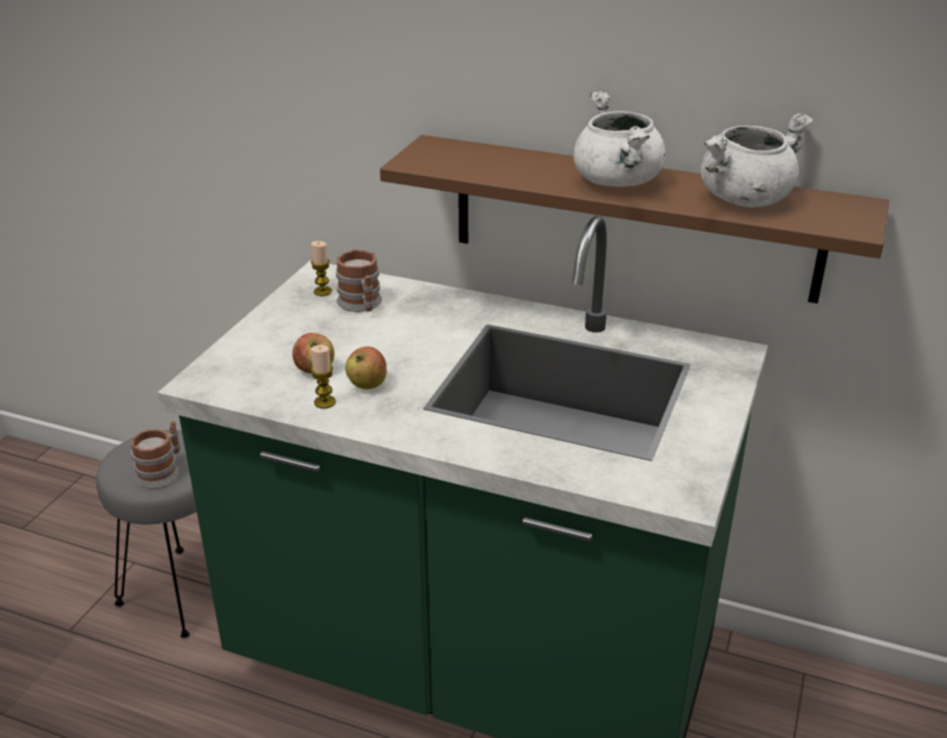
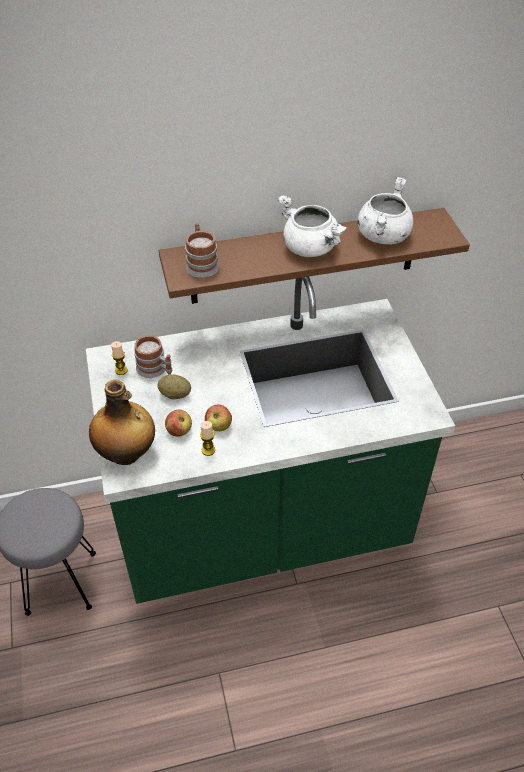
camera: 35 degrees left, 15 degrees up
mug [131,421,181,488] -> mug moved to [185,223,219,278]
none -> bottle [89,380,155,465]
none -> potato [157,374,191,399]

